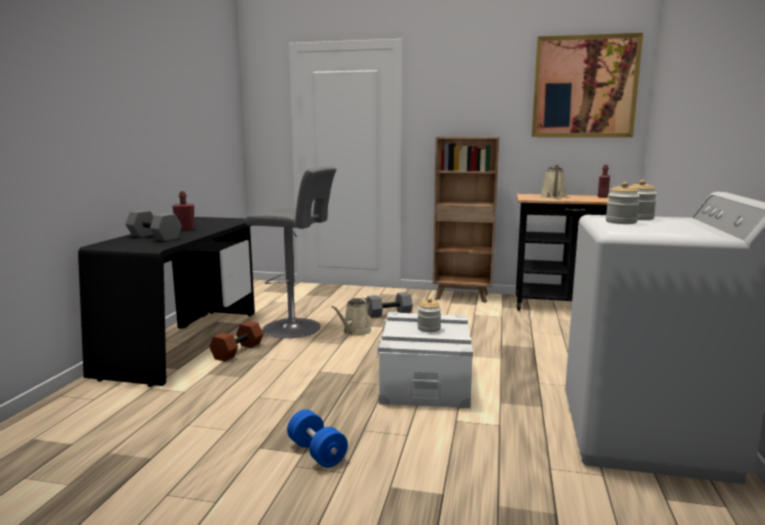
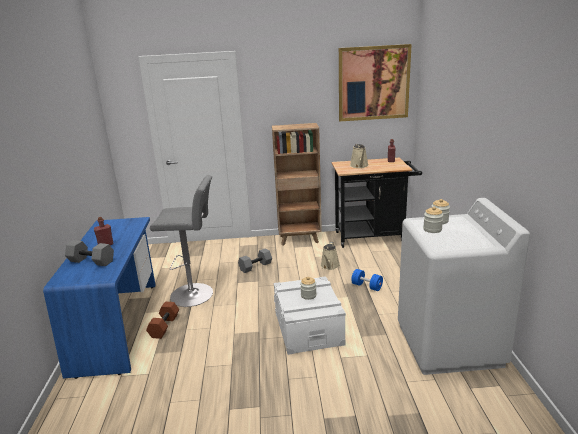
camera: 15 degrees left, 10 degrees up
black desk [78,217,255,387] -> blue desk [43,217,156,379]
blue dumbbell [287,409,348,468] -> blue dumbbell moved to [351,269,383,291]
beige watering can [331,298,372,336] -> beige watering can moved to [320,242,340,270]

